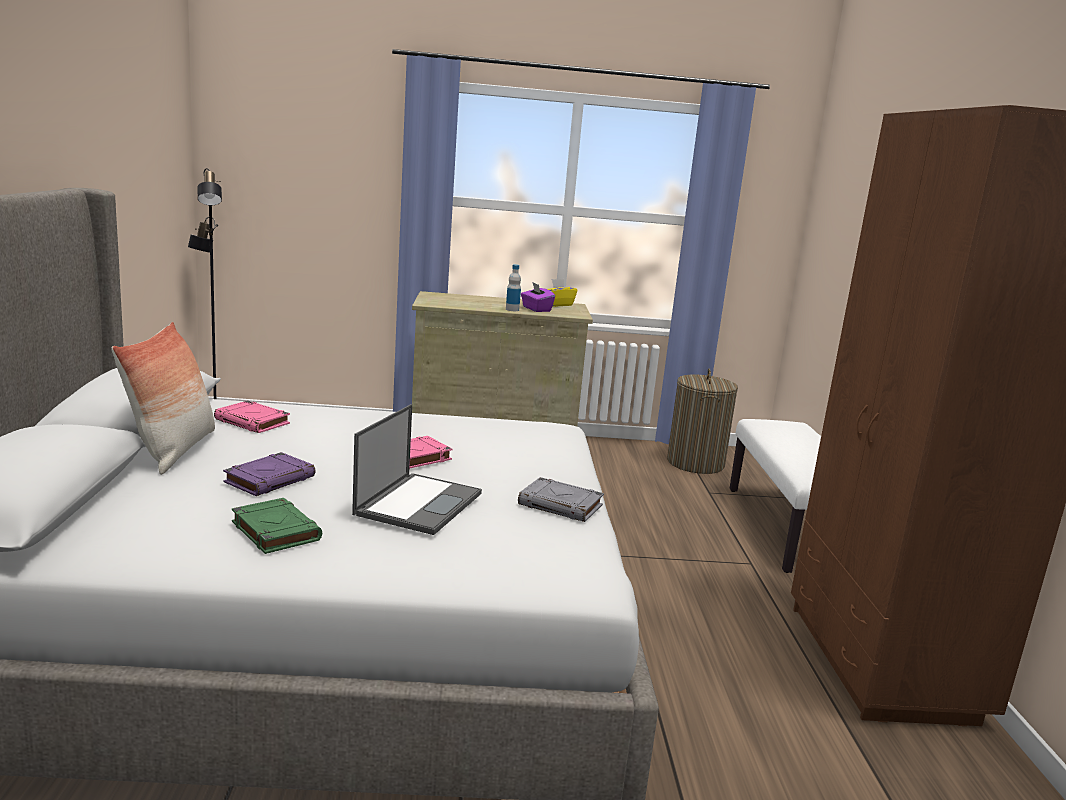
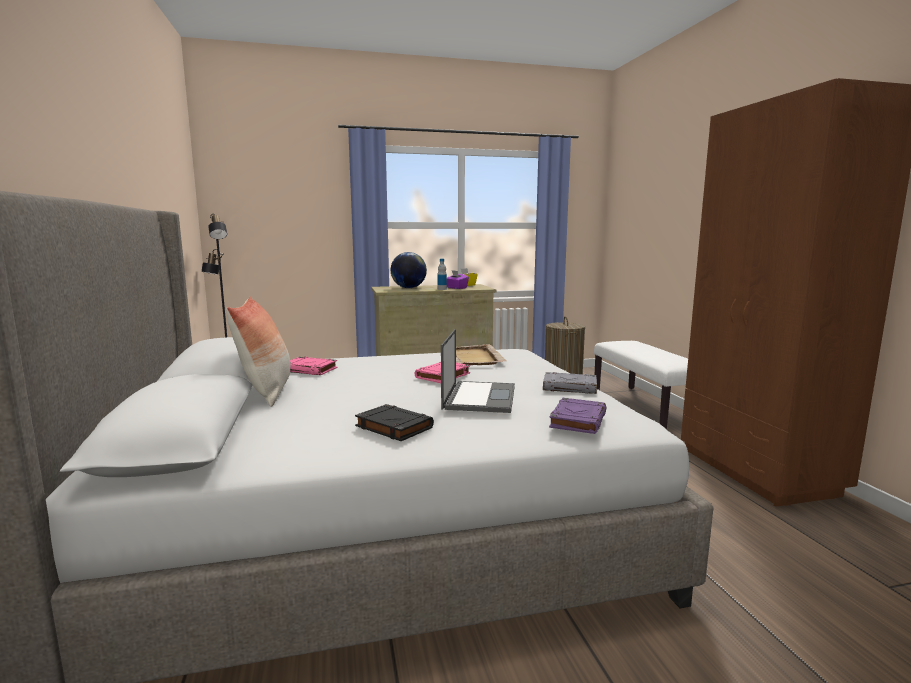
camera: 10 degrees left, 5 degrees down
purple book [223,452,315,496] -> purple book moved to [549,398,606,434]
green book [232,498,322,554] -> black book [355,404,434,441]
none -> globe [391,252,427,288]
none -> beige tray [456,344,506,365]

